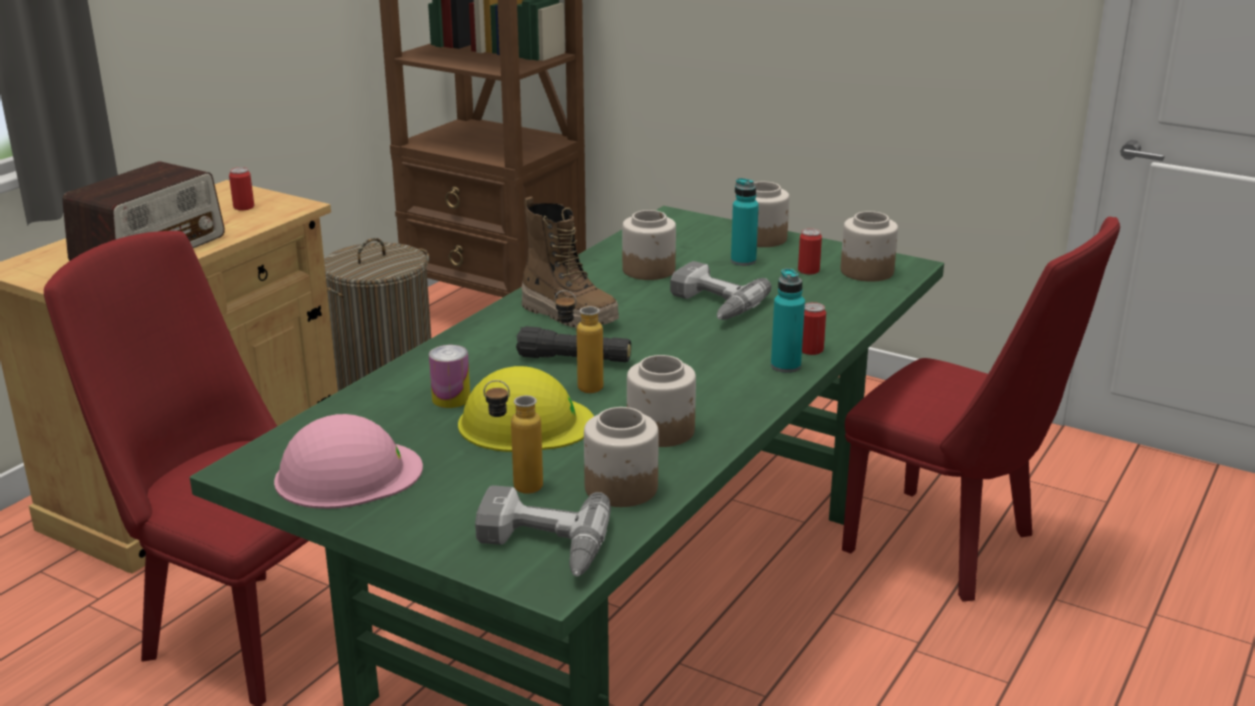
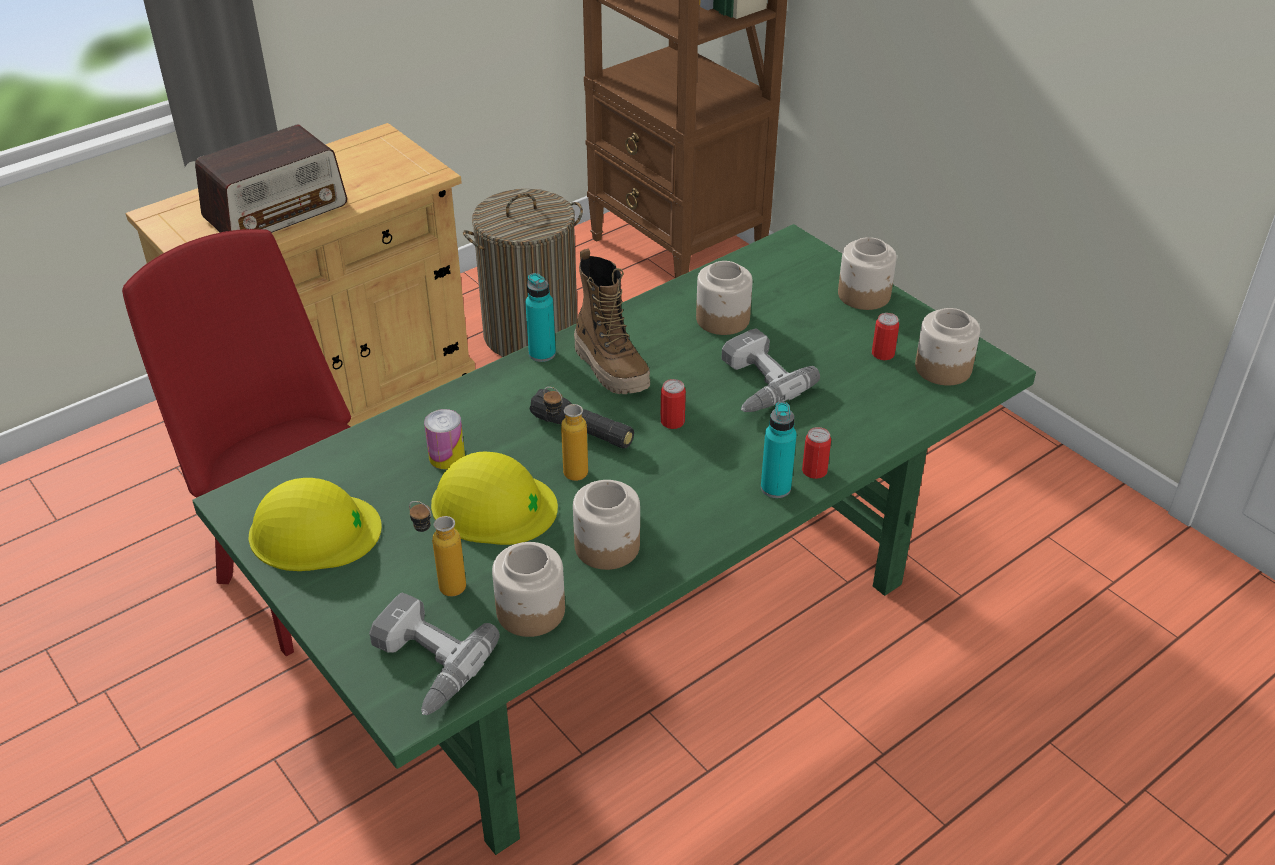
camera: 20 degrees right, 15 degrees up
can [229,167,254,210] -> can moved to [660,379,686,429]
pink hard hat [274,414,423,509] -> yellow hard hat [249,478,382,571]
turquoise bottle [731,178,759,266] -> turquoise bottle moved to [525,273,556,362]
red chair [842,217,1120,602] -> none

